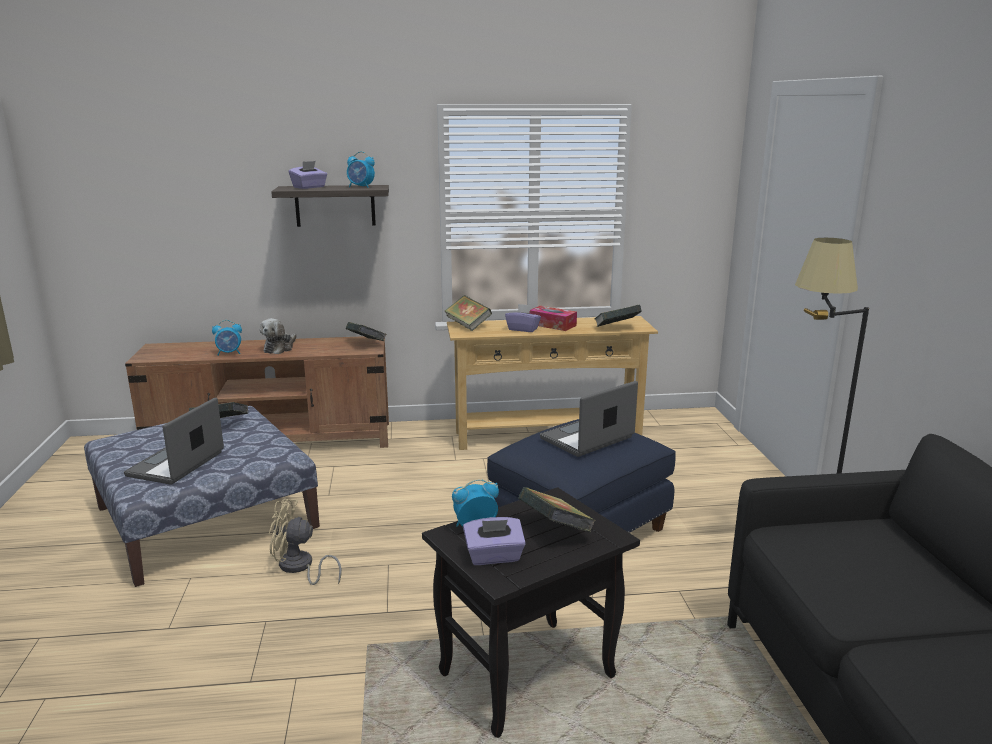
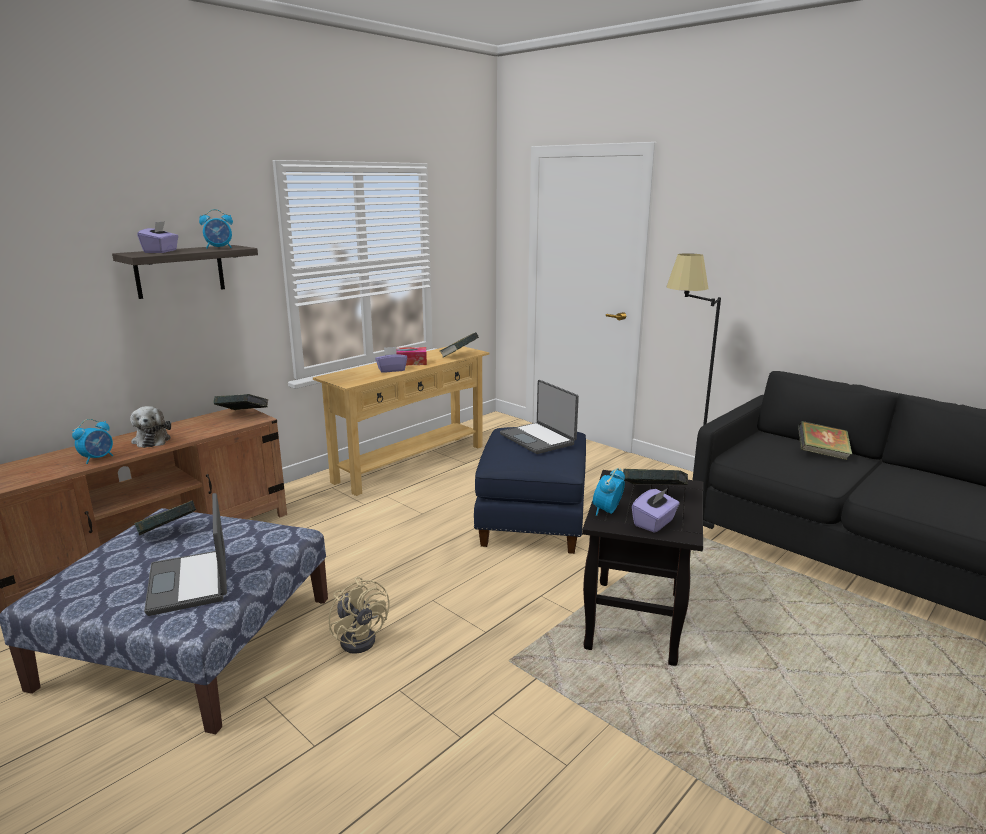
camera: 40 degrees left, 0 degrees up
beige fan [269,499,342,585] -> beige fan turned 90 degrees counterclockwise [329,577,390,654]
book [445,295,492,331] -> book moved to [798,421,852,460]
laptop [540,381,638,457] -> laptop turned 45 degrees counterclockwise [500,380,579,454]

